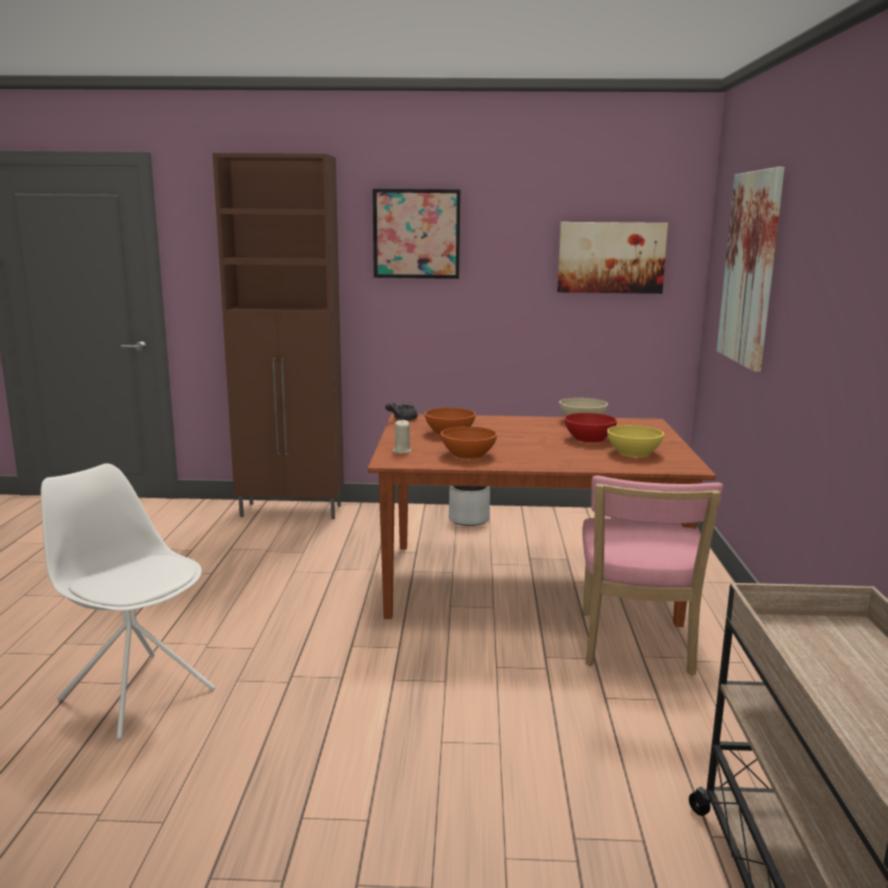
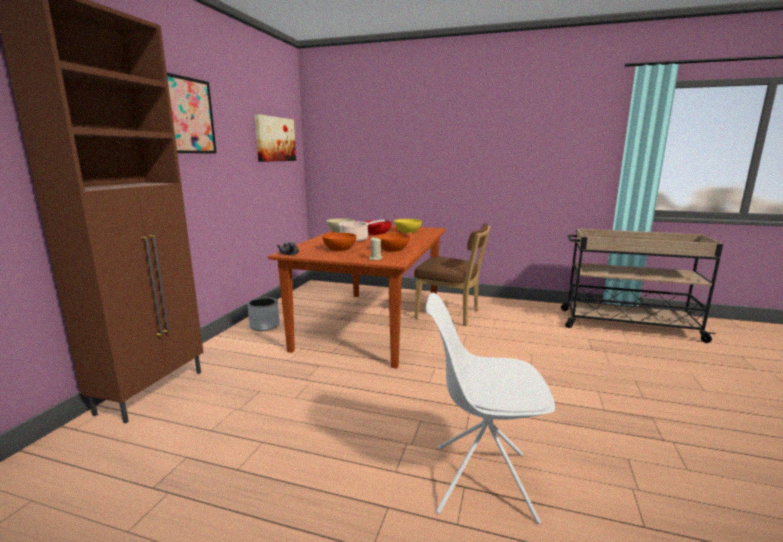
camera: 75 degrees left, 0 degrees up
white chair [41,463,215,740] -> white chair turned 45 degrees clockwise [426,293,555,524]
pink chair [582,476,723,675] -> brown chair [414,223,491,326]
picture [717,167,785,372] -> none
none -> cooking pot [339,220,385,242]

